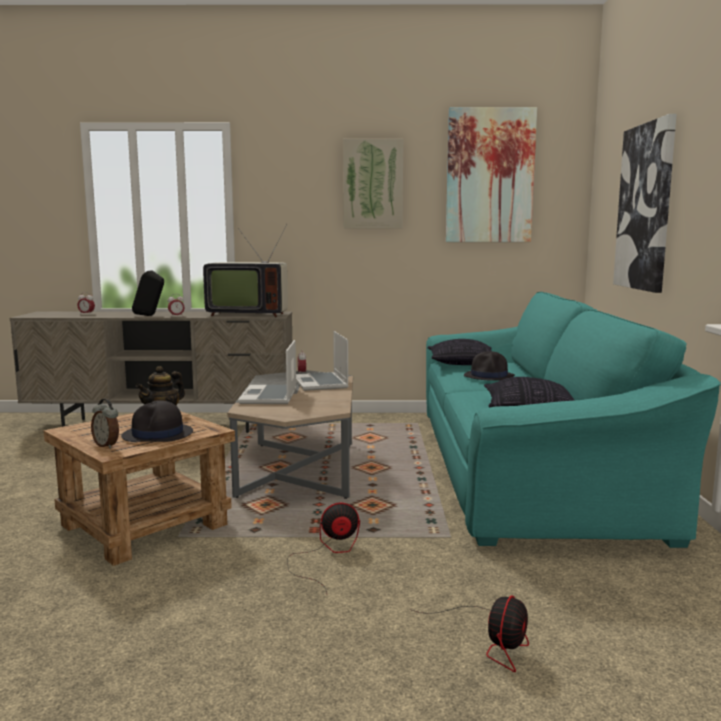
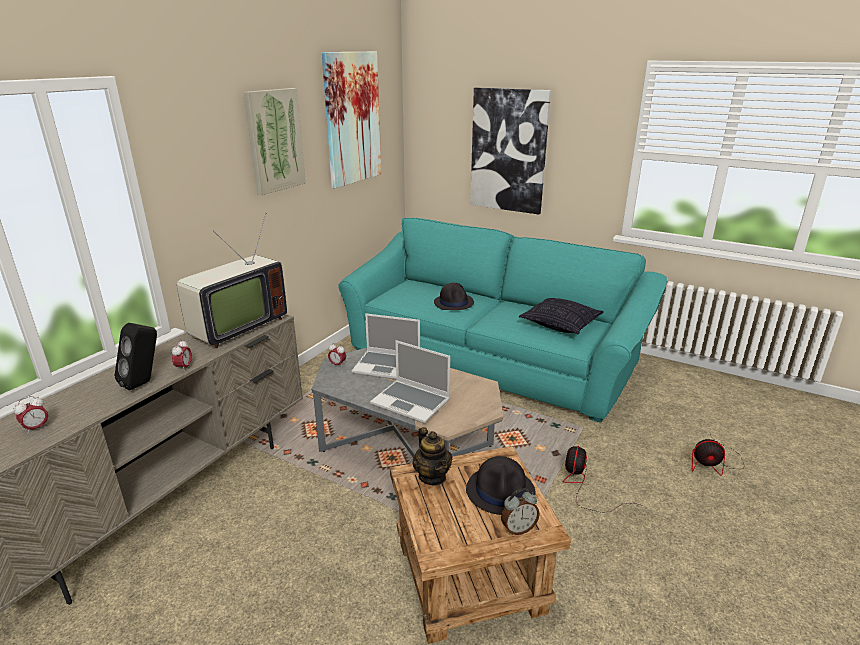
camera: 60 degrees left, 15 degrees up
fan [409,595,529,672] -> fan turned 135 degrees clockwise [692,434,745,476]
pillow [428,339,492,365] -> none

